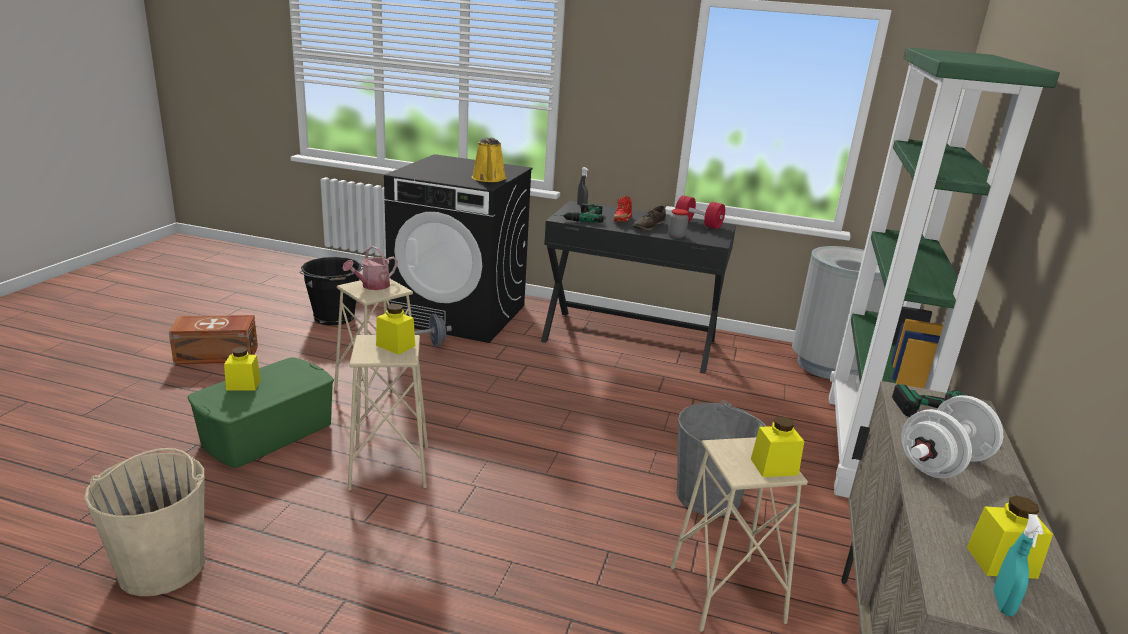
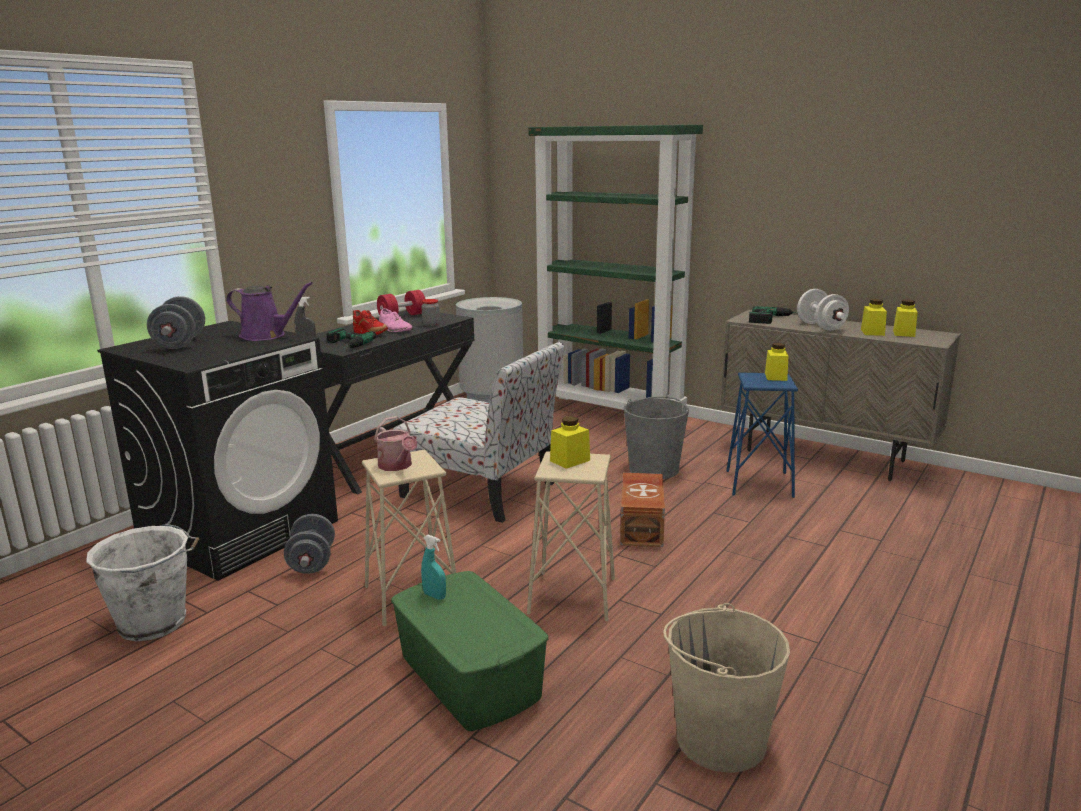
camera: 70 degrees left, 5 degrees down
brown storage box [168,315,258,365] -> brown storage box moved to [620,473,665,547]
yellow jar [224,347,261,391] -> yellow jar moved to [861,299,887,336]
black bucket [299,257,363,325] -> white bucket [86,524,199,641]
yellow watering can [472,137,506,182] -> purple watering can [226,282,313,341]
brown shoe [633,206,666,231] -> pink shoe [379,308,413,332]
beige stool [670,437,808,632] -> blue stool [726,373,798,498]
turquoise spray bottle [994,514,1044,616] -> turquoise spray bottle moved to [421,535,446,600]
none -> grey dumbbell [147,296,205,349]
none -> chair [394,342,564,523]

